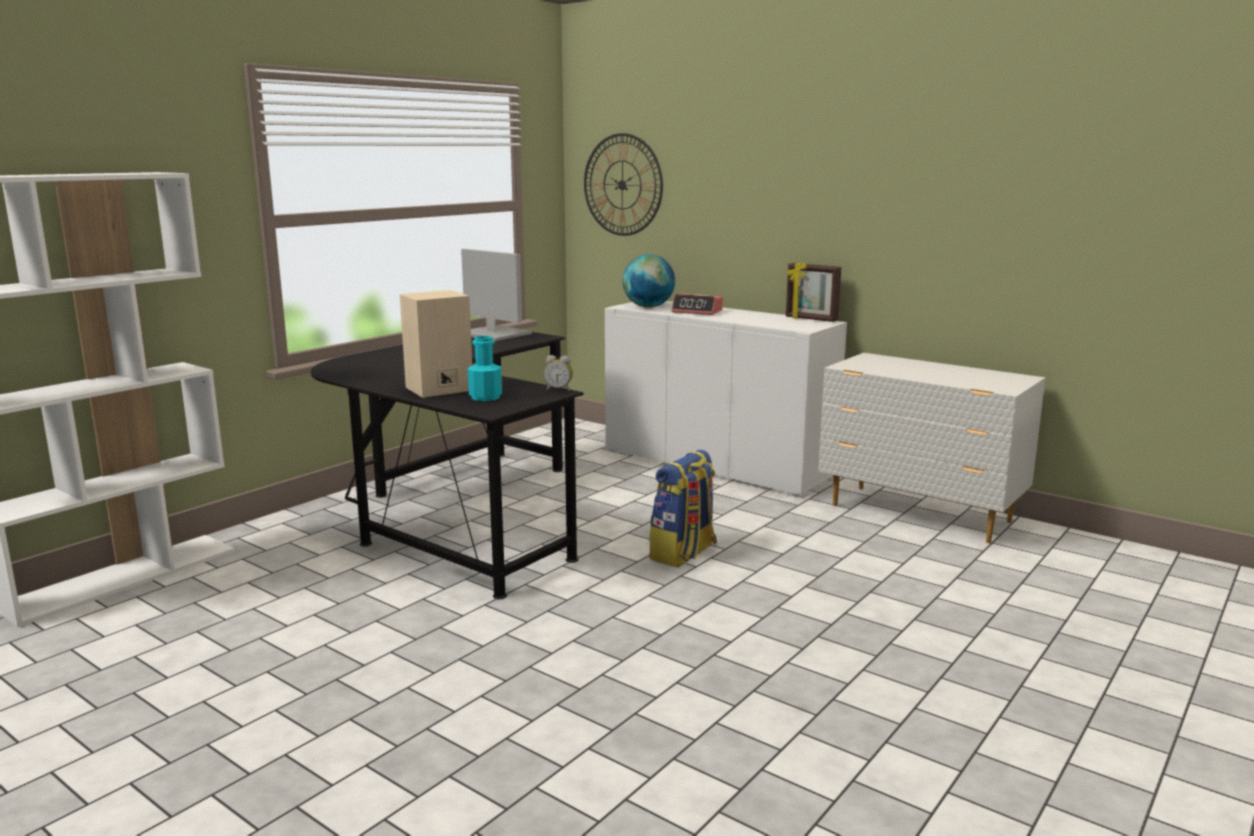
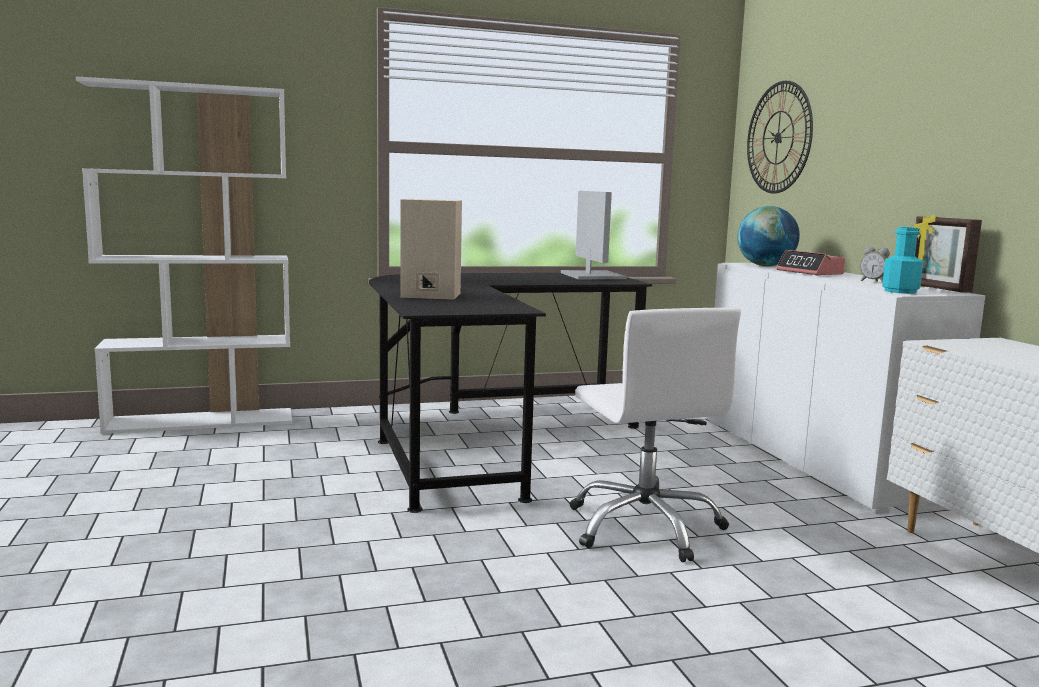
camera: 35 degrees right, 5 degrees down
turquoise bottle [468,336,502,401] -> turquoise bottle moved to [882,227,923,294]
alarm clock [544,355,573,391] -> alarm clock moved to [860,247,890,283]
backpack [649,450,717,567] -> white office chair [569,308,741,562]

